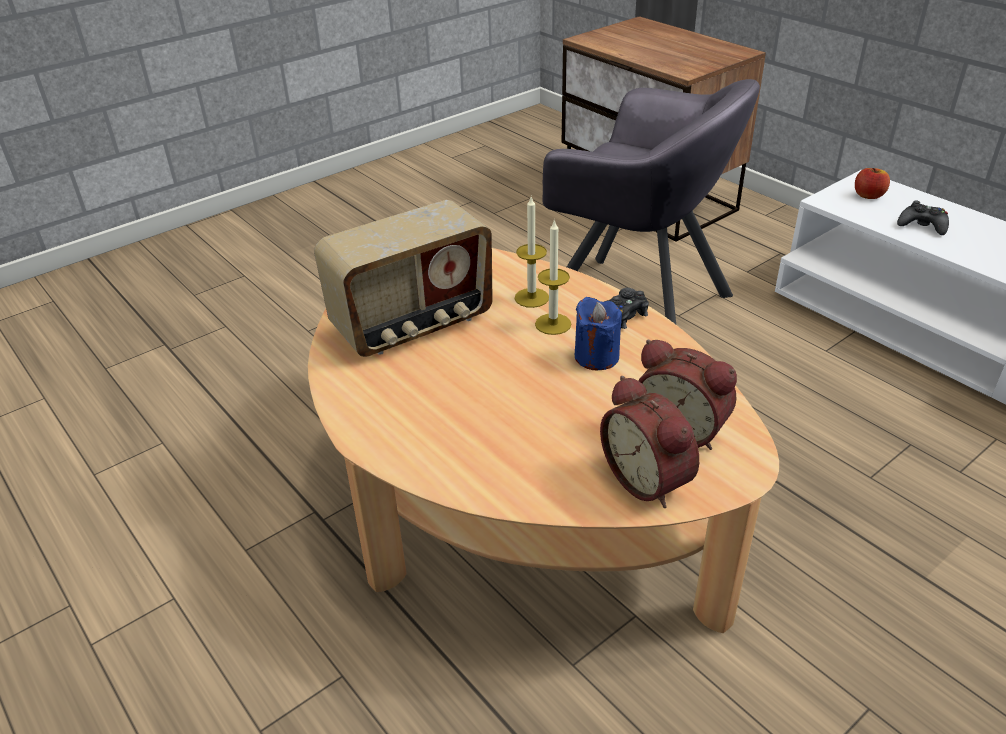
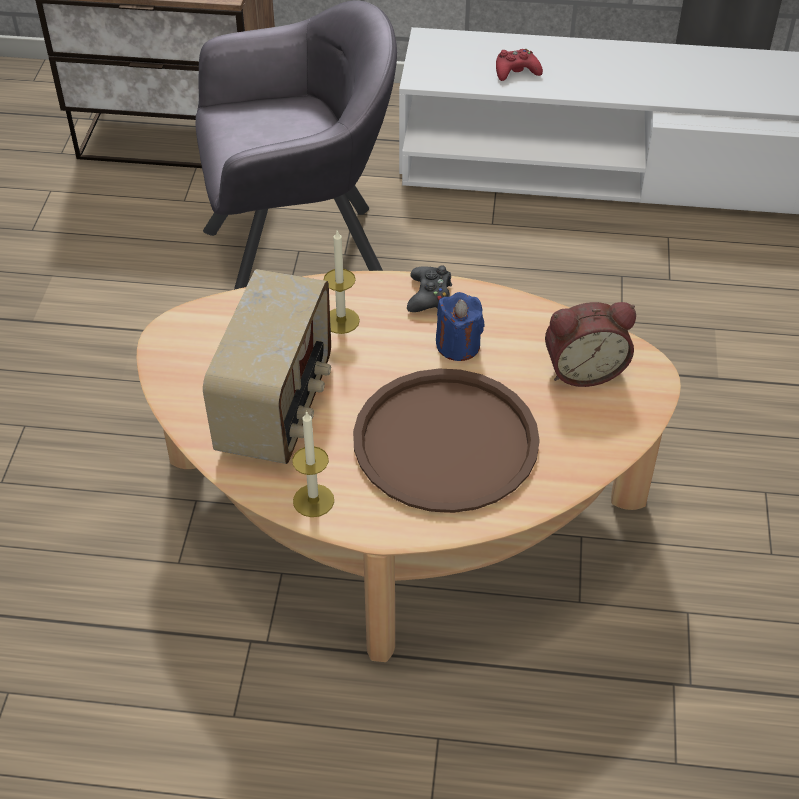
camera: 45 degrees left, 10 degrees up
candle [535,219,571,335] -> candle moved to [292,411,334,517]
alarm clock [600,376,699,508] -> none
apple [855,168,890,199] -> none
black game controller [897,200,949,235] -> red game controller [496,49,543,81]
none -> brown tray [353,369,540,513]

